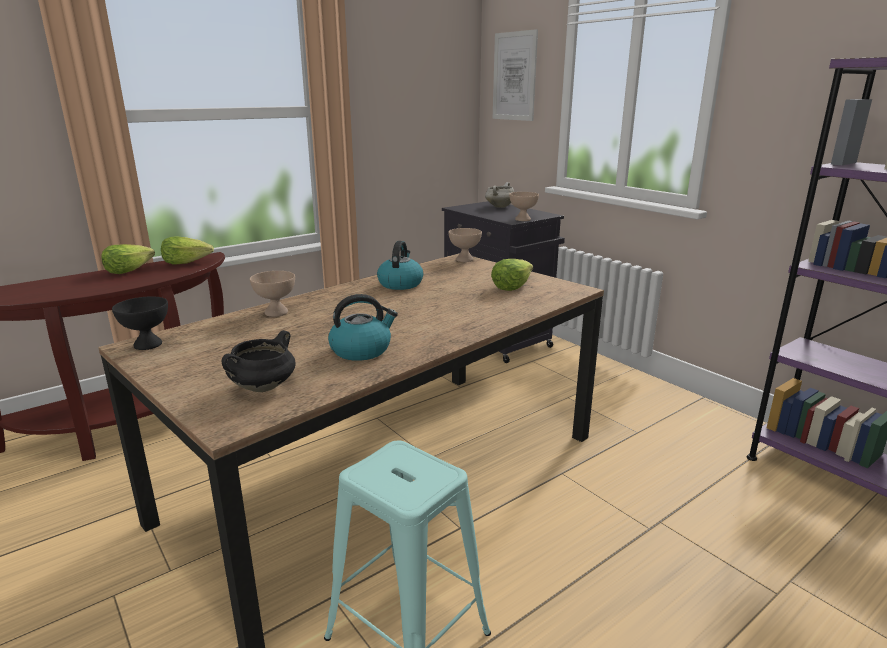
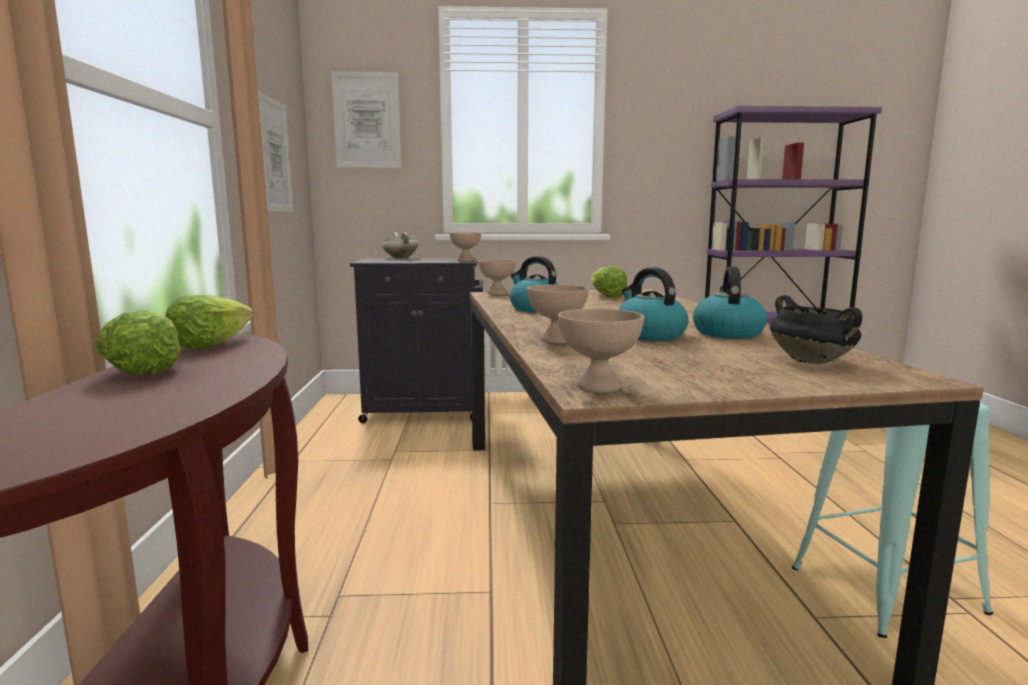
camera: 55 degrees left, 10 degrees down
black bowl [112,296,168,350] -> beige bowl [558,309,644,393]
none -> picture [258,91,293,212]
none -> kettle [618,267,689,341]

